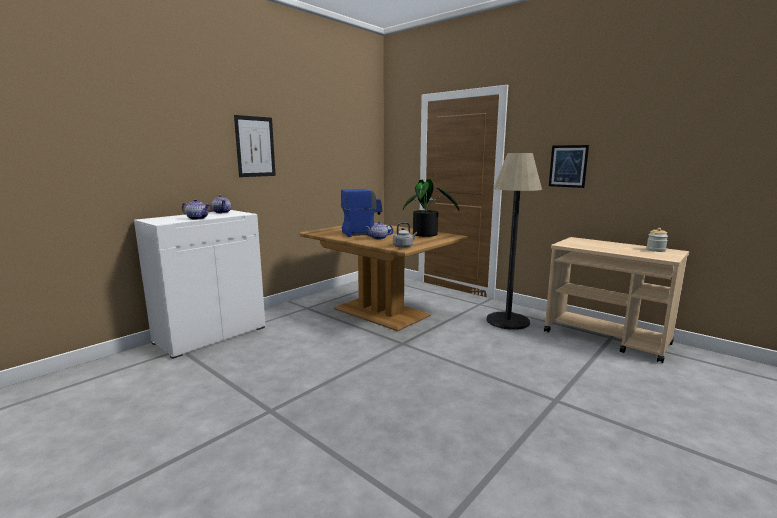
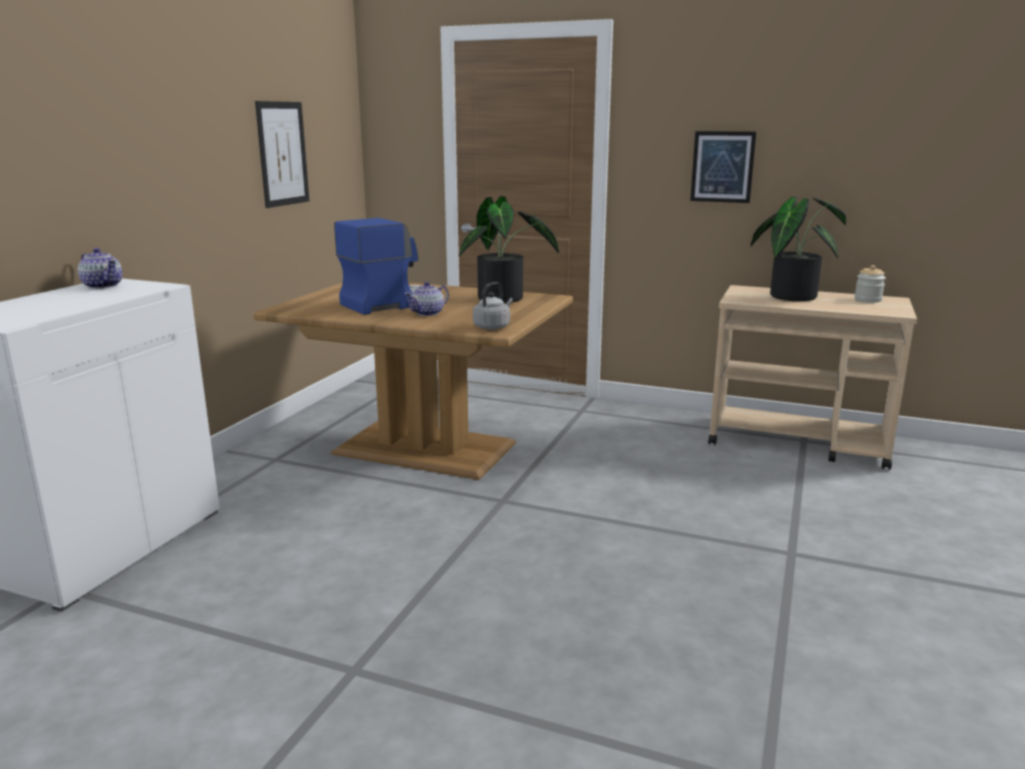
camera: 20 degrees left, 5 degrees up
teapot [182,199,210,220] -> none
picture [234,115,276,177] -> picture moved to [255,101,309,208]
floor lamp [487,153,542,330] -> none
none -> potted plant [750,197,846,301]

